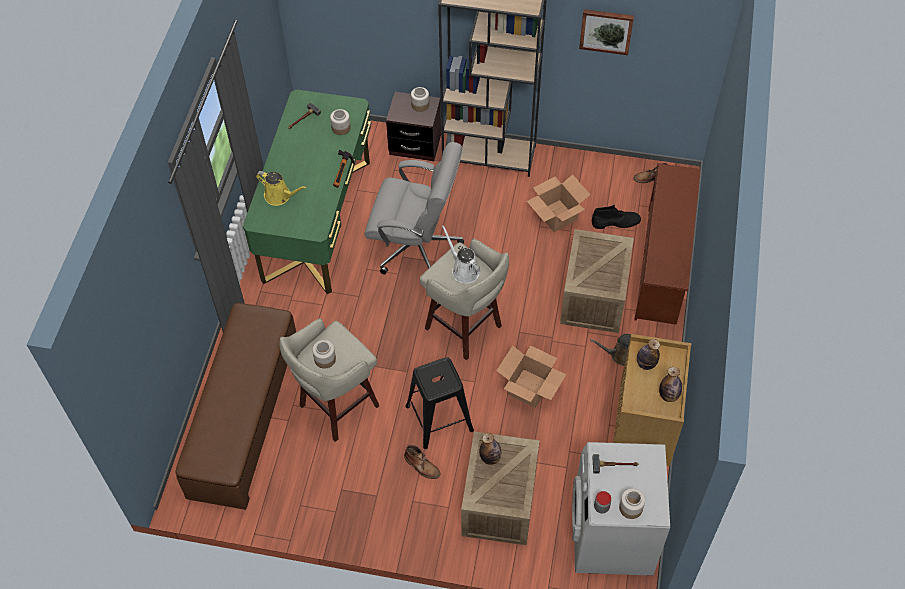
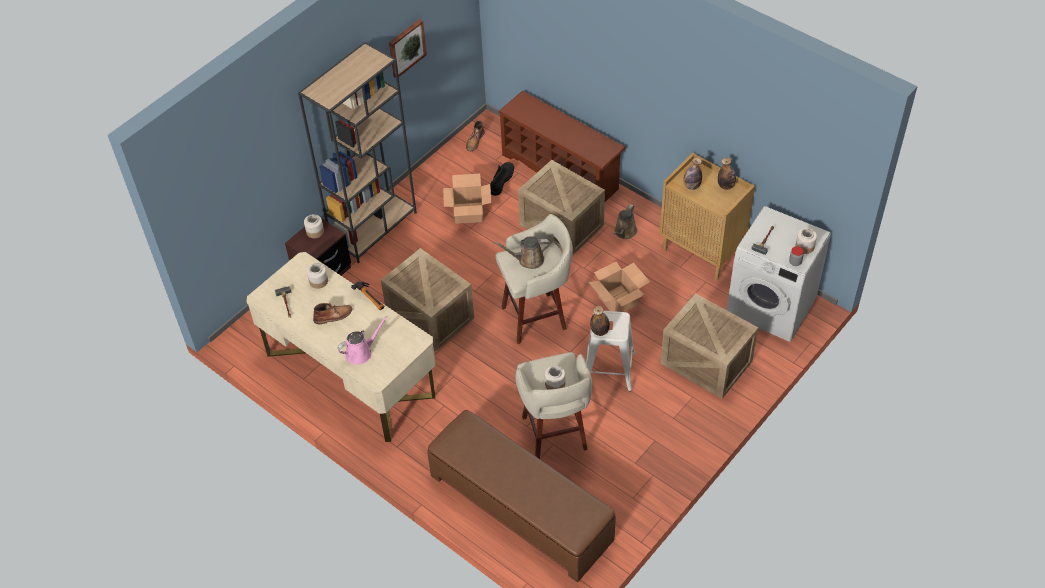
camera: 60 degrees left, 5 degrees down
green desk [243,89,372,294] -> beige desk [246,252,436,442]
yellow watering can [256,171,306,206] -> pink watering can [337,316,388,364]
grey office chair [364,142,464,275] -> crate [381,248,474,351]
brown boot [404,445,440,479] -> brown boot moved to [313,302,352,324]
black stool [405,357,474,449] -> white stool [586,311,635,391]
white watering can [442,225,481,284] -> brown watering can [494,236,550,269]
bottle [480,433,501,465] -> bottle moved to [590,306,610,336]

